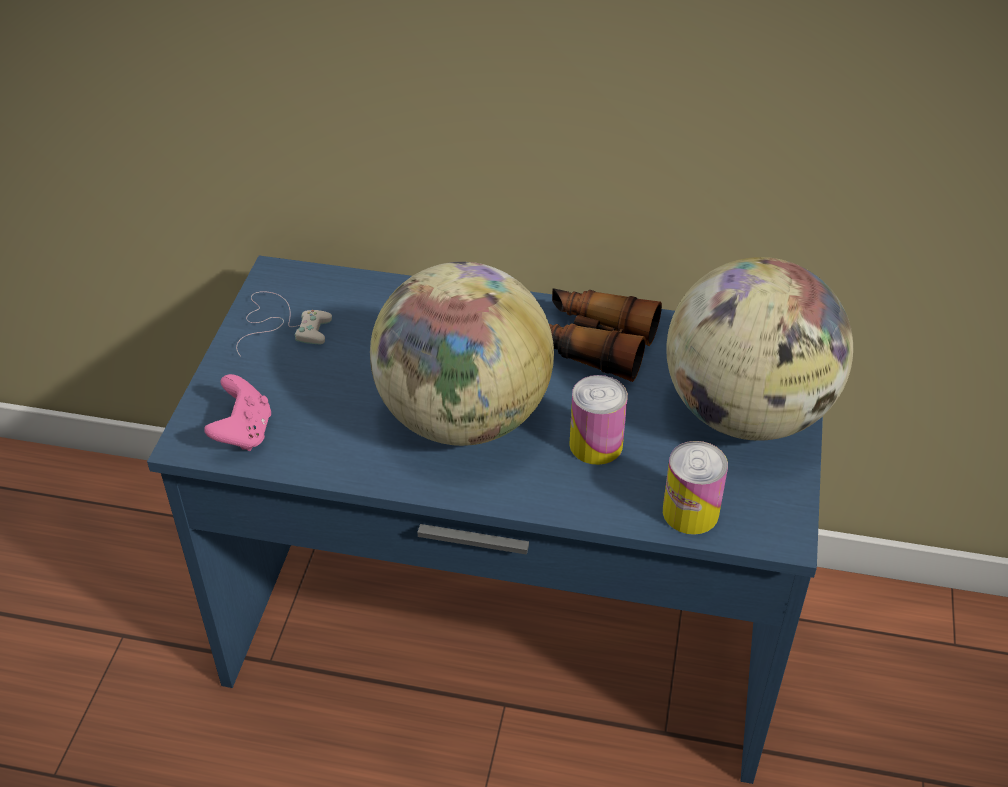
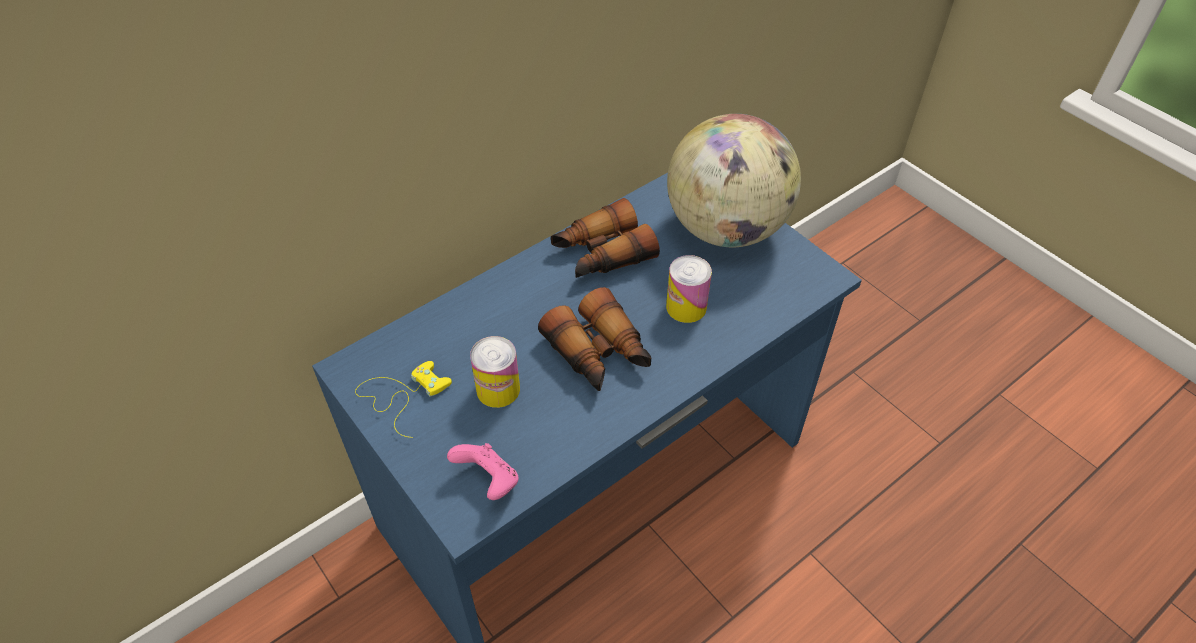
camera: 50 degrees left, 5 degrees up
white game controller [236,291,332,357] -> yellow game controller [355,361,452,438]
globe [370,262,554,446] -> binoculars [538,287,651,391]
can [663,441,728,535] -> can moved to [470,336,520,408]

